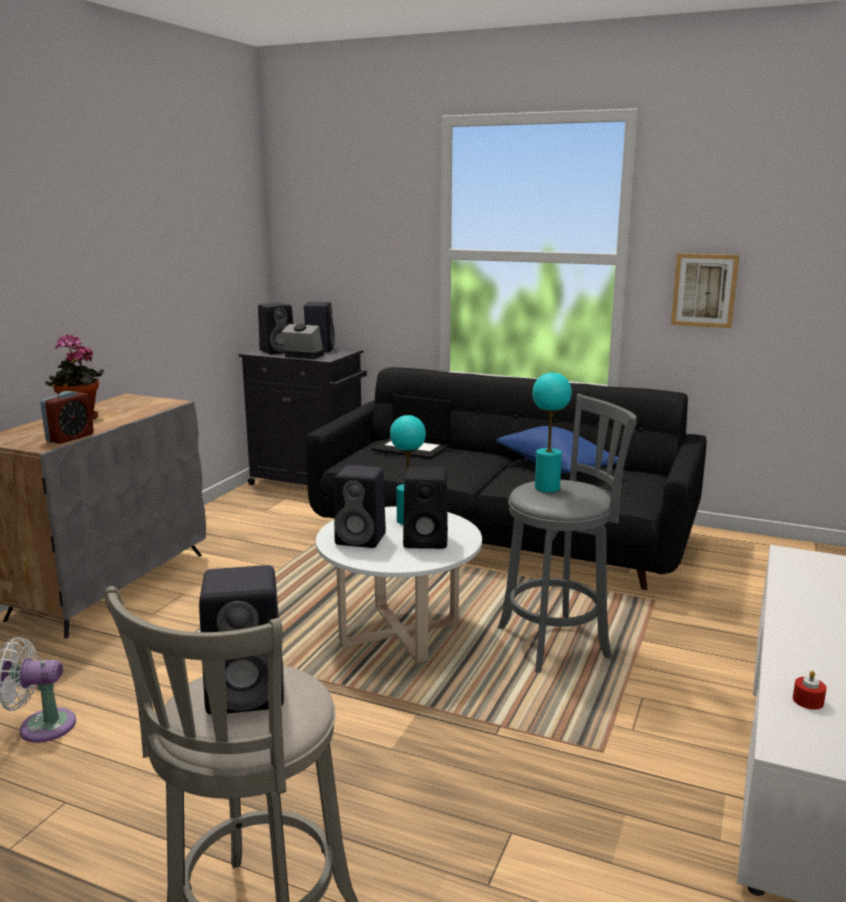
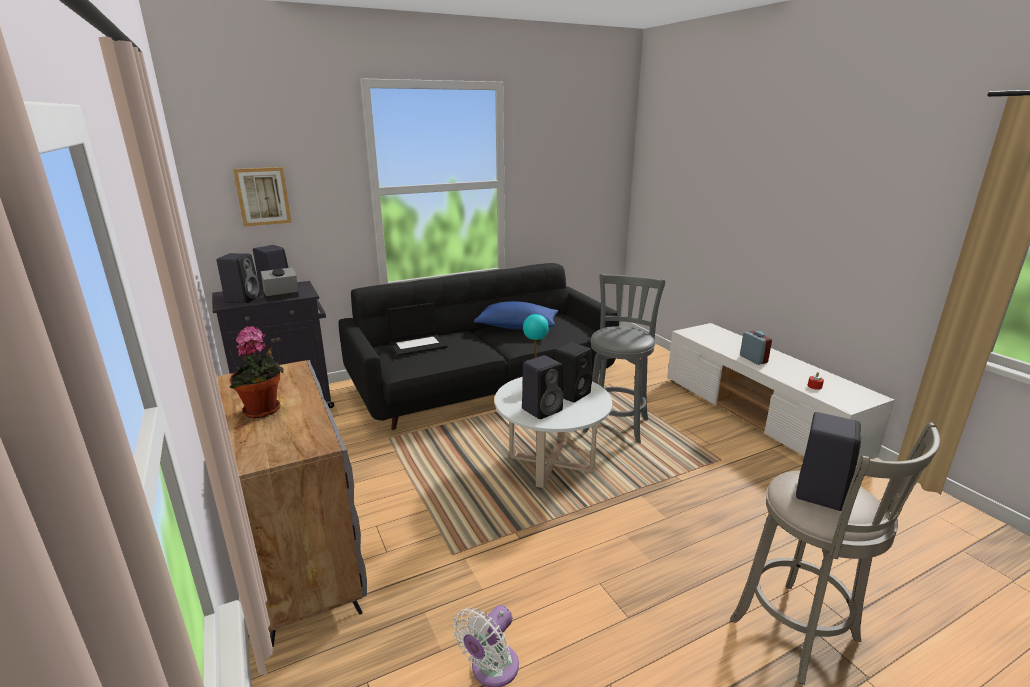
camera: 50 degrees left, 5 degrees up
alarm clock [40,391,94,444] -> alarm clock moved to [740,331,772,365]
turquoise table lamp [532,372,572,493] -> none
picture [671,253,739,328] -> picture moved to [233,167,291,226]

